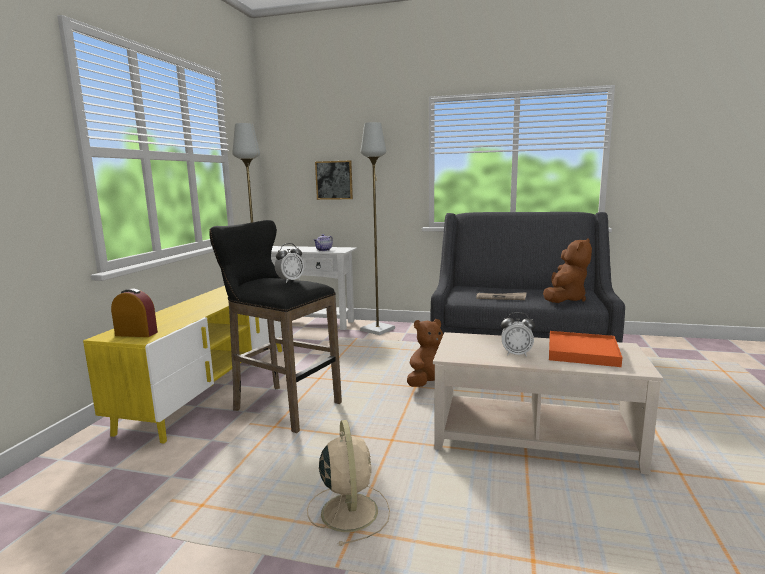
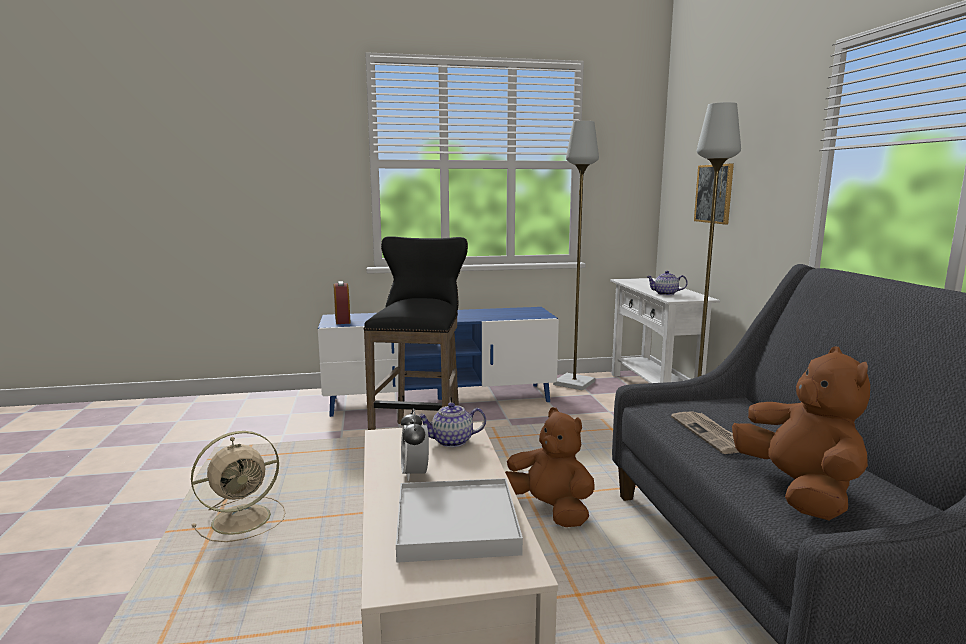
camera: 65 degrees right, 0 degrees up
yellow tv stand [83,286,282,444] -> blue tv stand [318,307,559,417]
alarm clock [275,243,304,283] -> none
brown plush toy [543,238,592,303] -> brown plush toy turned 105 degrees counterclockwise [732,346,870,520]
orange tray [549,331,622,367] -> white tray [396,478,523,563]
none -> teapot [418,402,486,447]

